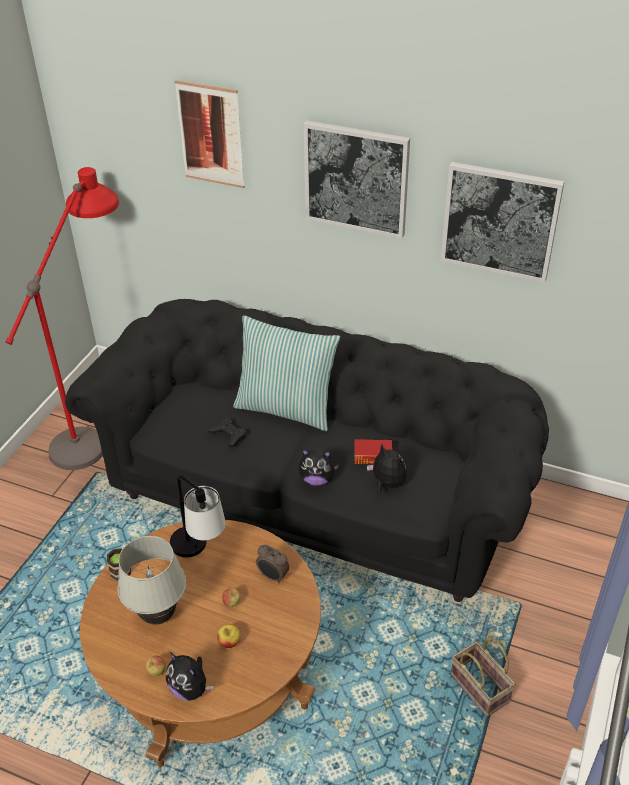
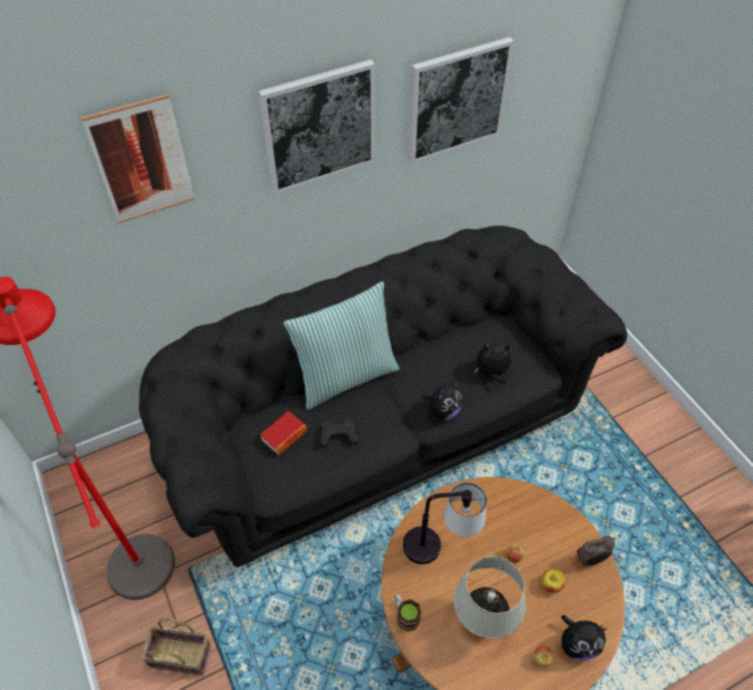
camera: 50 degrees left, 10 degrees up
alarm clock [256,544,289,583] -> alarm clock moved to [576,536,615,567]
book [354,439,392,464] -> book moved to [260,411,308,455]
basket [451,638,515,717] -> basket moved to [141,618,211,676]

